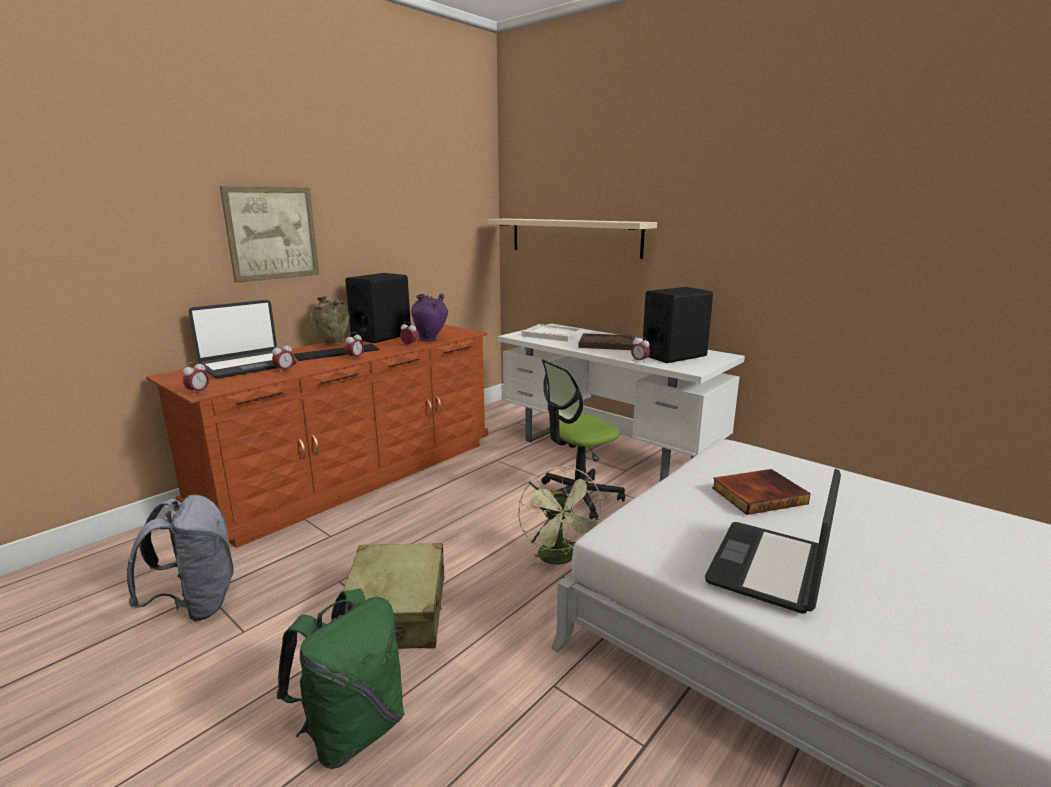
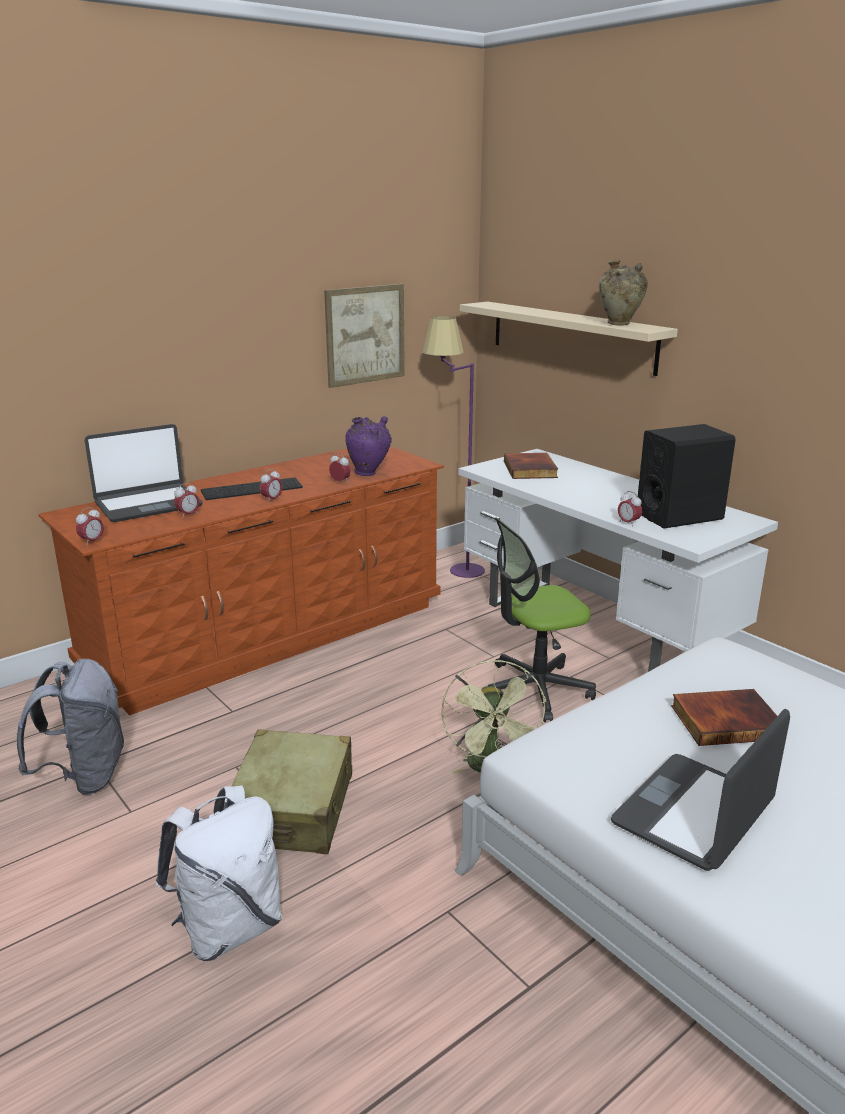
camera: 10 degrees right, 5 degrees up
picture [220,186,319,283] -> picture moved to [324,284,405,388]
green backpack [277,588,404,769] -> white backpack [156,785,282,961]
beige vase [310,296,350,346] -> beige vase moved to [598,260,648,326]
black speaker [345,273,411,343] -> none
white tray [522,324,584,342] -> book [504,453,558,479]
brown tray [578,333,635,350] -> none
none -> purple floor lamp [422,316,485,578]

